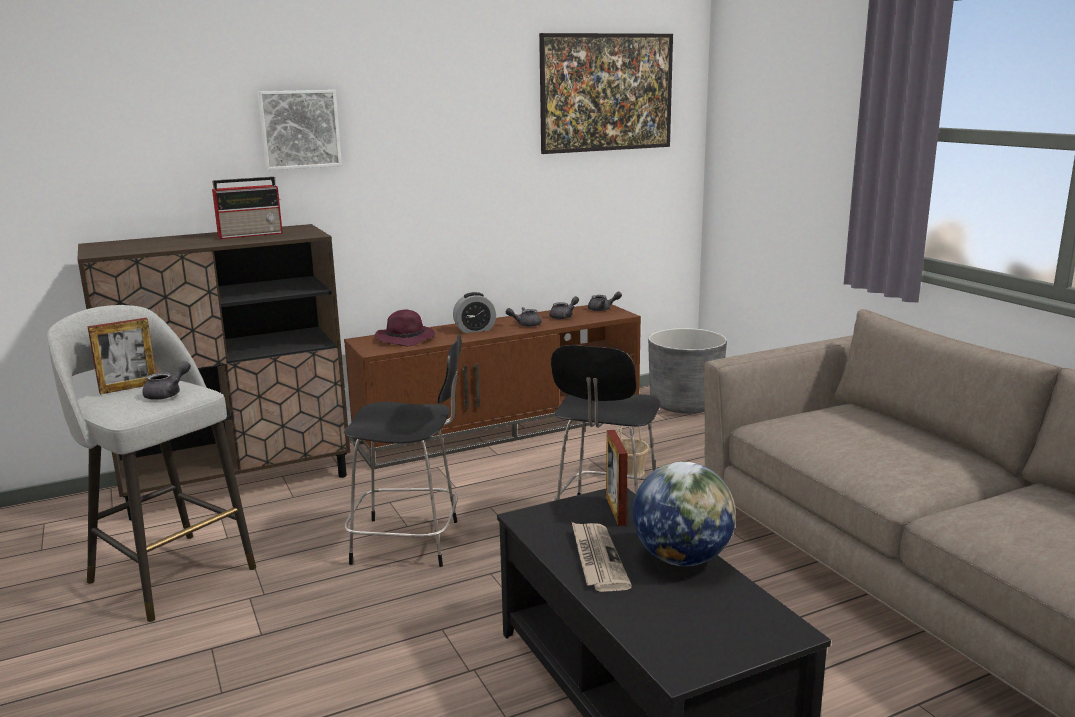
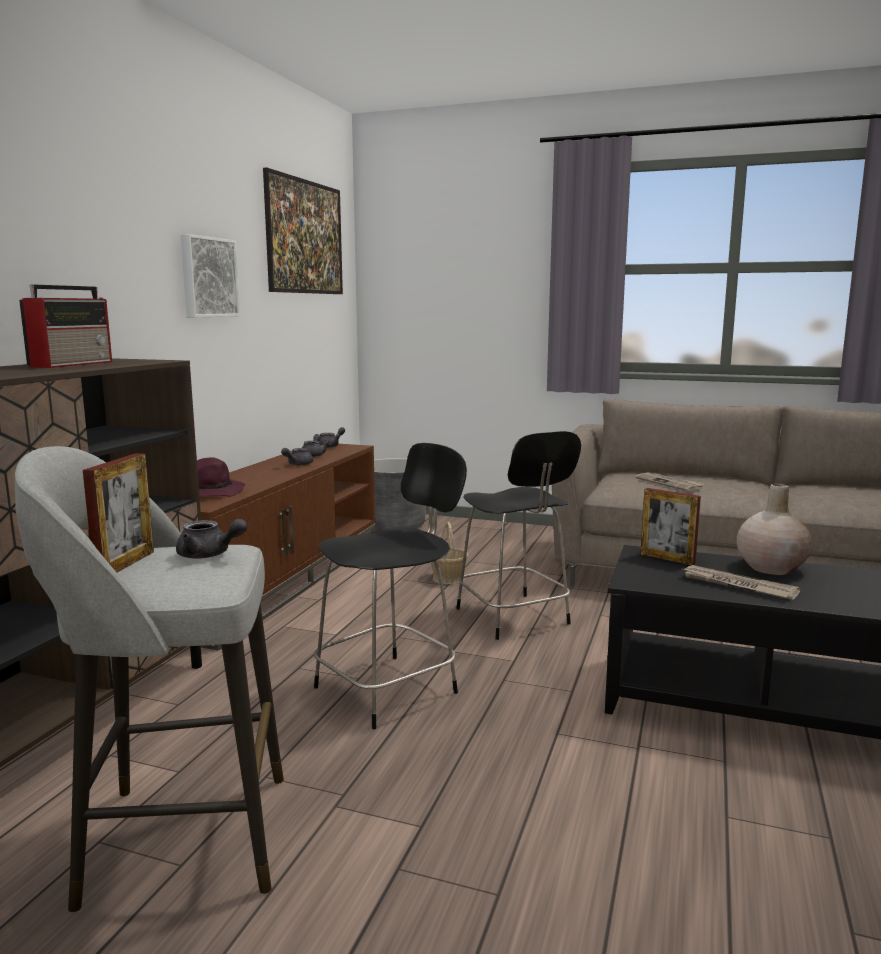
camera: 45 degrees left, 5 degrees down
grey teapot [142,361,191,400] -> grey teapot turned 120 degrees clockwise [176,519,248,559]
picture [257,90,342,170] -> picture moved to [181,234,240,317]
alarm clock [453,292,496,333] -> none
globe [633,462,736,566] -> beige vase [737,483,812,575]
none -> newspaper [635,473,705,492]

